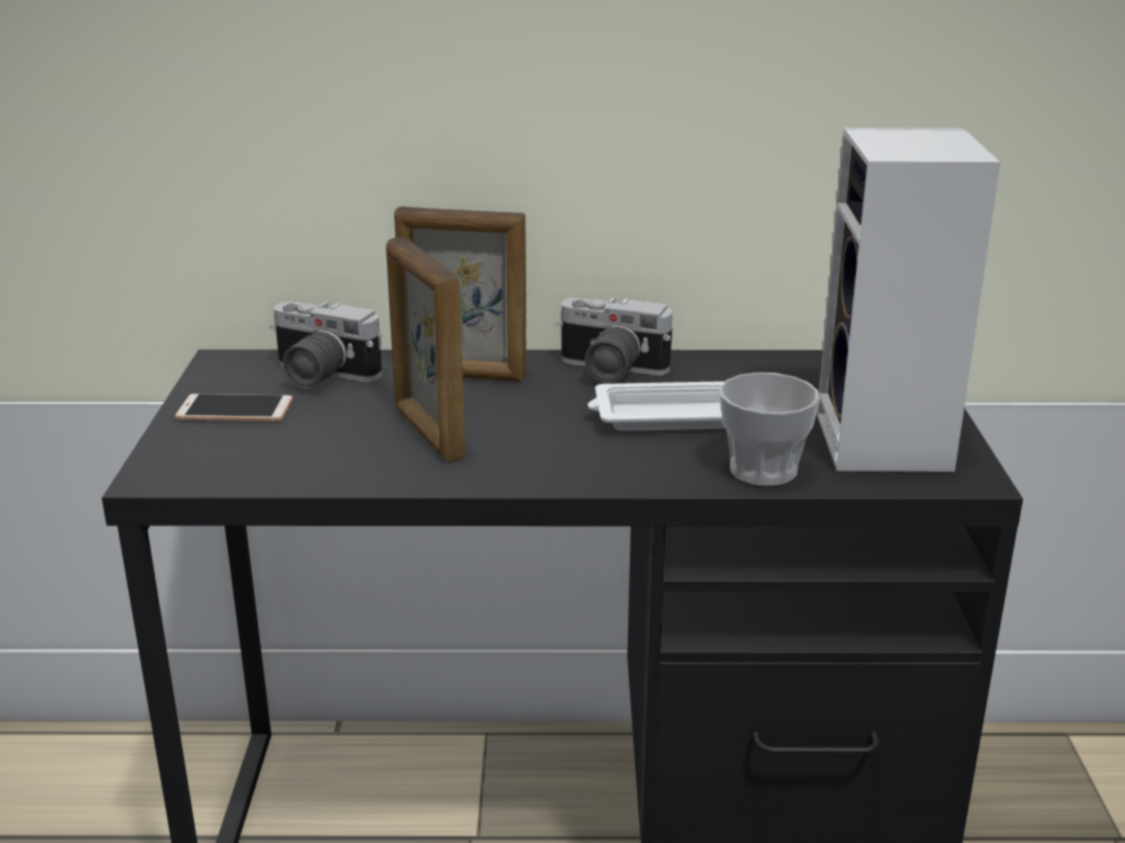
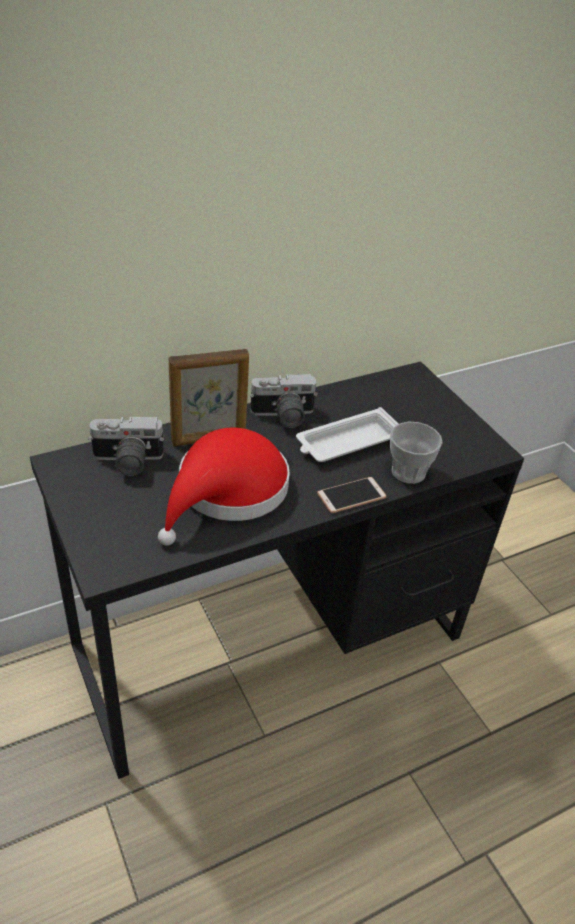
camera: 30 degrees left, 15 degrees up
phone [175,394,293,422] -> phone moved to [317,477,387,513]
picture frame [386,237,466,462] -> red hat [158,428,290,546]
speaker [817,128,1001,472] -> none

